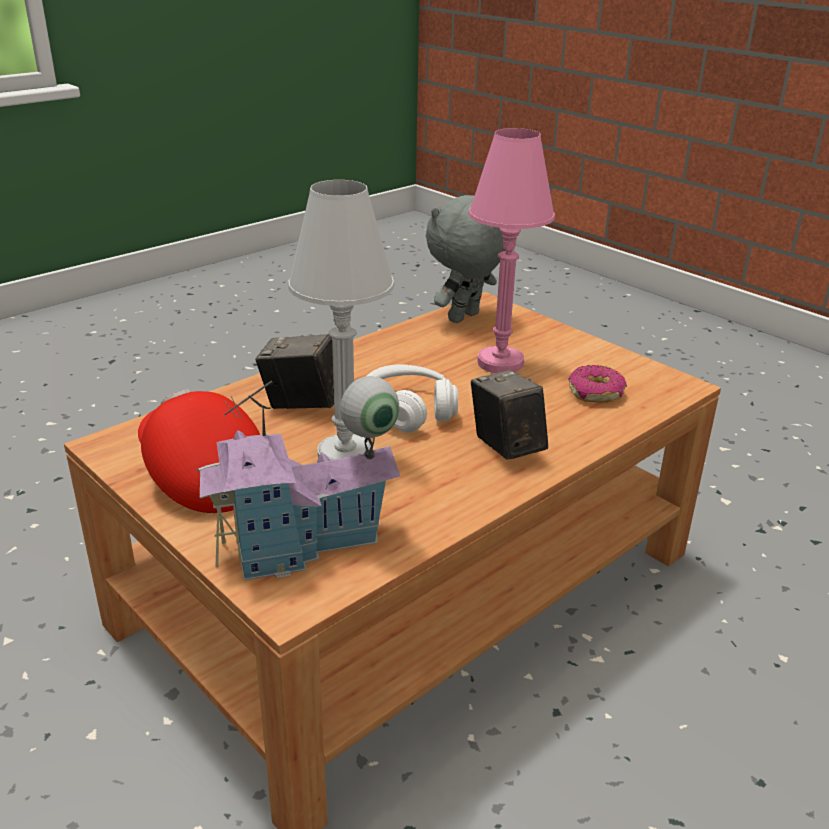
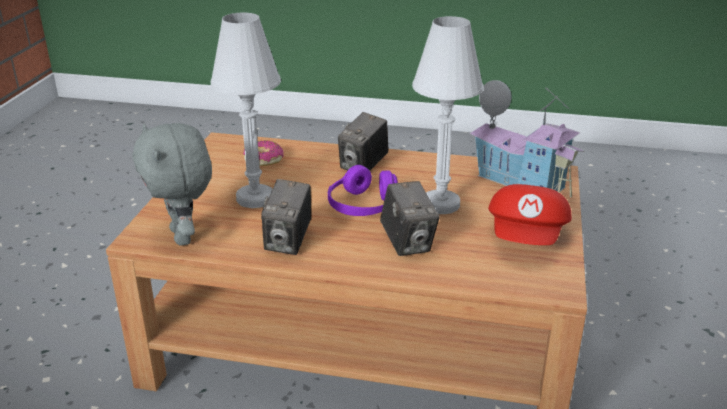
camera: 125 degrees left, 0 degrees up
white headphones [367,364,458,432] -> purple headphones [328,165,398,216]
grey plush toy [426,195,505,323] -> grey plush toy turned 60 degrees clockwise [132,123,212,246]
pink table lamp [468,128,555,373] -> white table lamp [211,13,281,208]
none -> camera [261,179,311,255]

